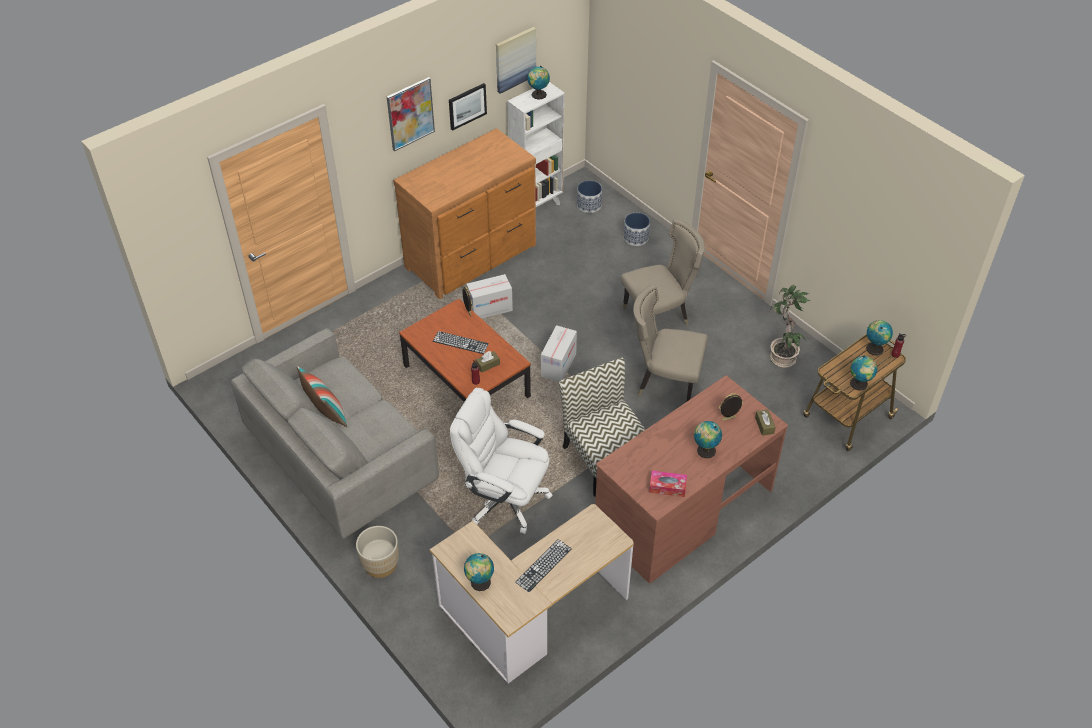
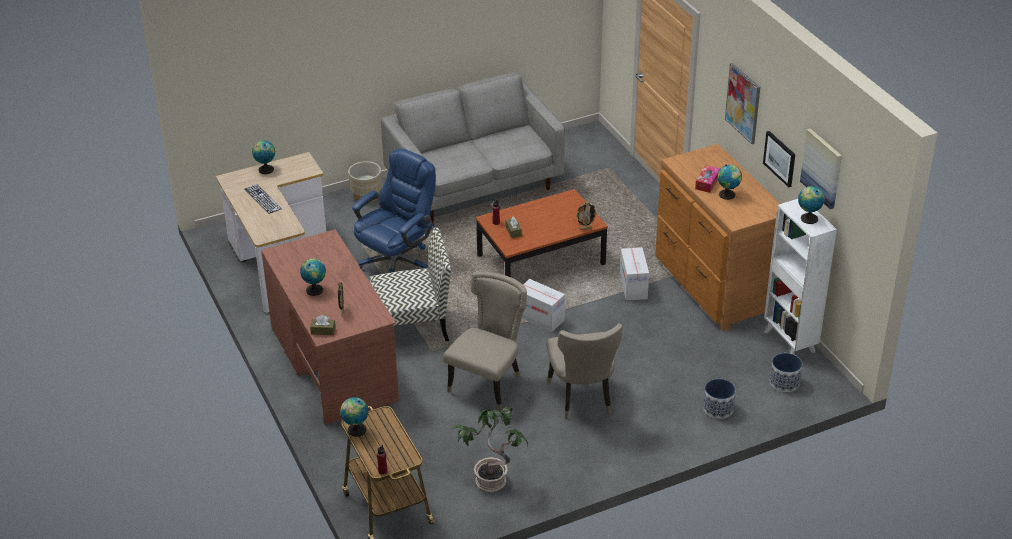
camera: 105 degrees right, 10 degrees down
pillow [297,366,347,427] -> none
keyboard [433,331,489,354] -> none
white office chair [450,388,552,534] -> blue office chair [352,149,436,273]
tissue box [649,471,687,497] -> tissue box moved to [695,165,720,193]
globe [866,320,893,355] -> globe moved to [717,164,742,200]

